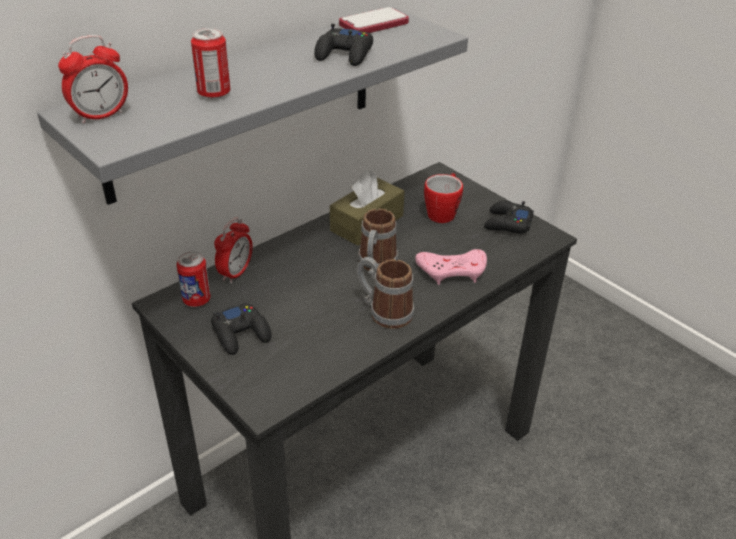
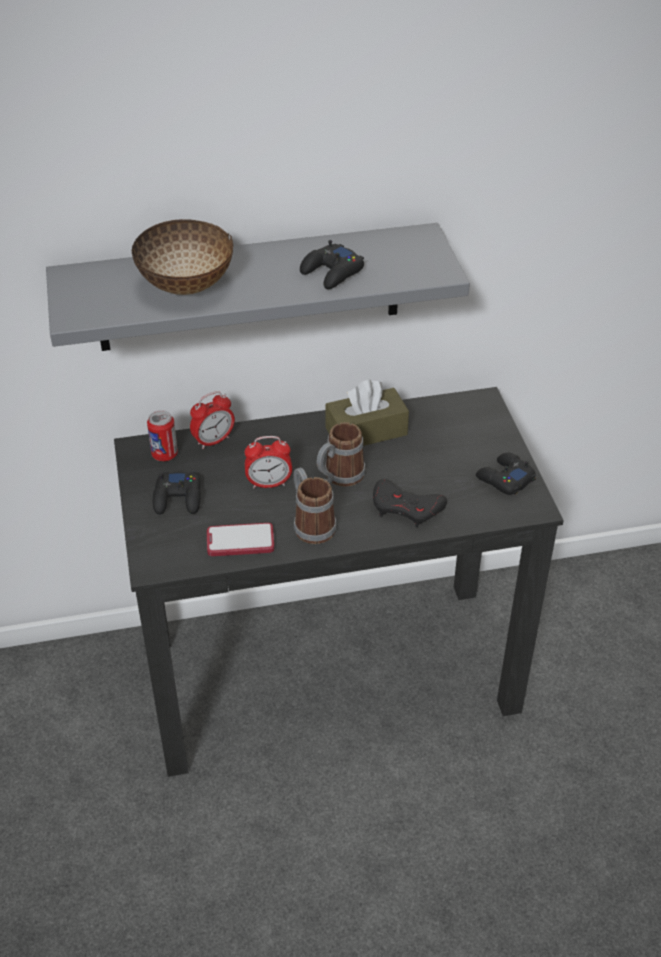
camera: 30 degrees right, 5 degrees up
alarm clock [58,35,128,124] -> alarm clock moved to [245,436,292,488]
can [191,28,230,99] -> bowl [131,219,233,295]
phone [339,7,409,33] -> phone moved to [207,523,274,556]
pink game controller [415,249,487,285] -> black game controller [373,479,447,527]
mug [424,173,463,223] -> none

